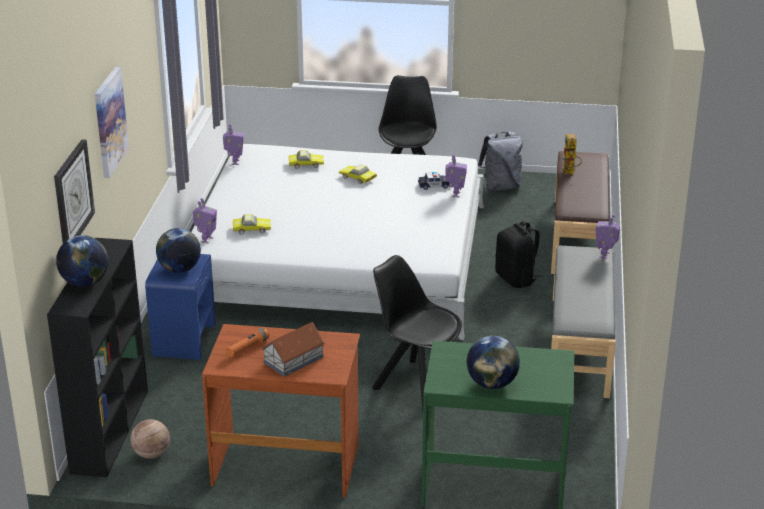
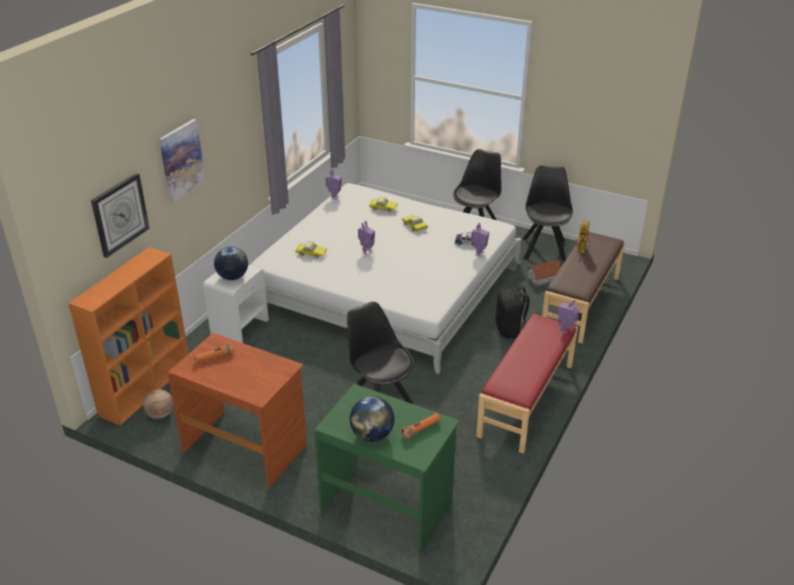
camera: 20 degrees right, 5 degrees up
black bookcase [47,238,148,477] -> orange bookcase [68,247,189,426]
globe [56,235,108,287] -> none
blue nightstand [145,254,216,360] -> white nightstand [203,265,269,343]
toy robot [193,198,217,244] -> toy robot moved to [358,221,375,255]
toy house [261,322,325,377] -> toy house moved to [526,260,561,287]
grey backpack [478,131,523,191] -> black chair [522,165,573,262]
grey bench [551,246,616,398] -> red bench [476,314,578,454]
none -> orange flashlight [401,413,440,439]

